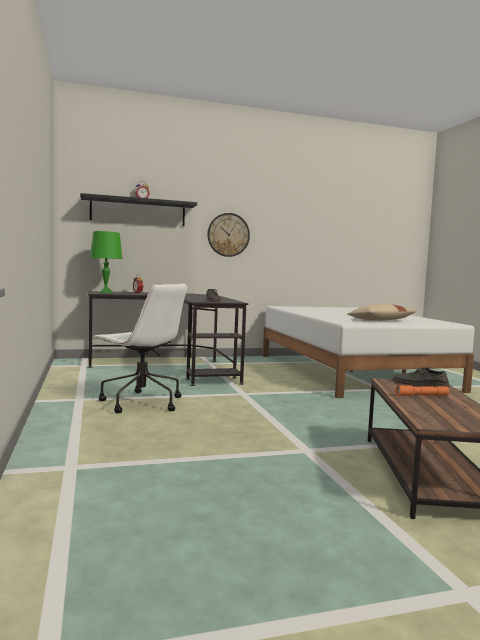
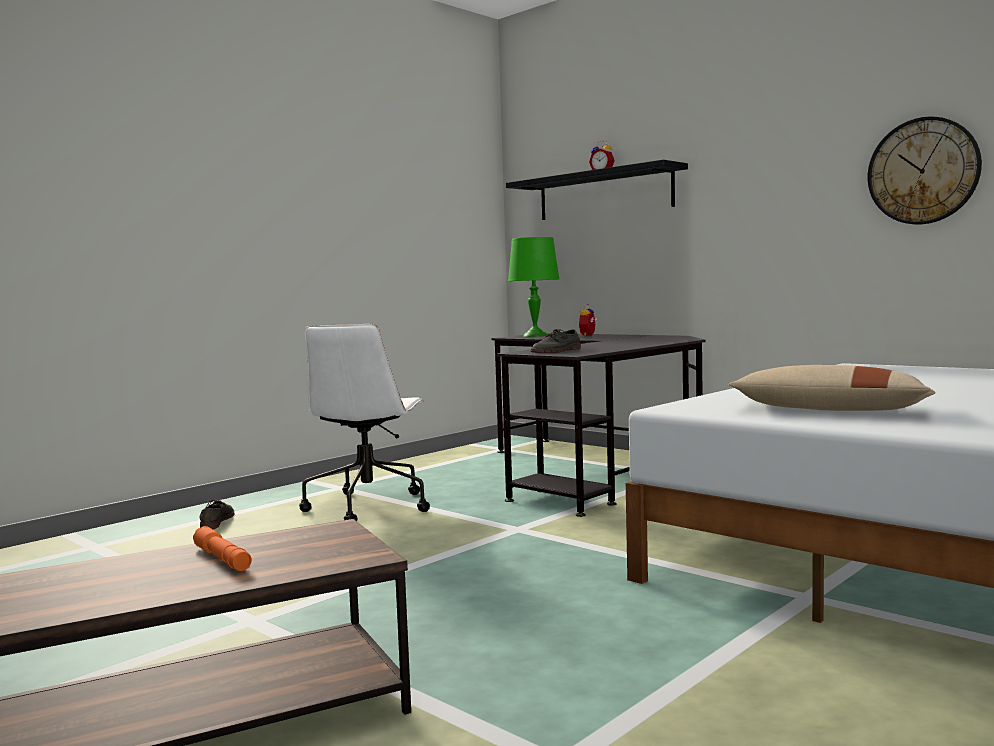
camera: 60 degrees right, 0 degrees up
wall clock [207,213,250,257] -> wall clock moved to [868,116,982,224]
grey shoe [393,367,449,388] -> grey shoe moved to [200,500,235,530]

